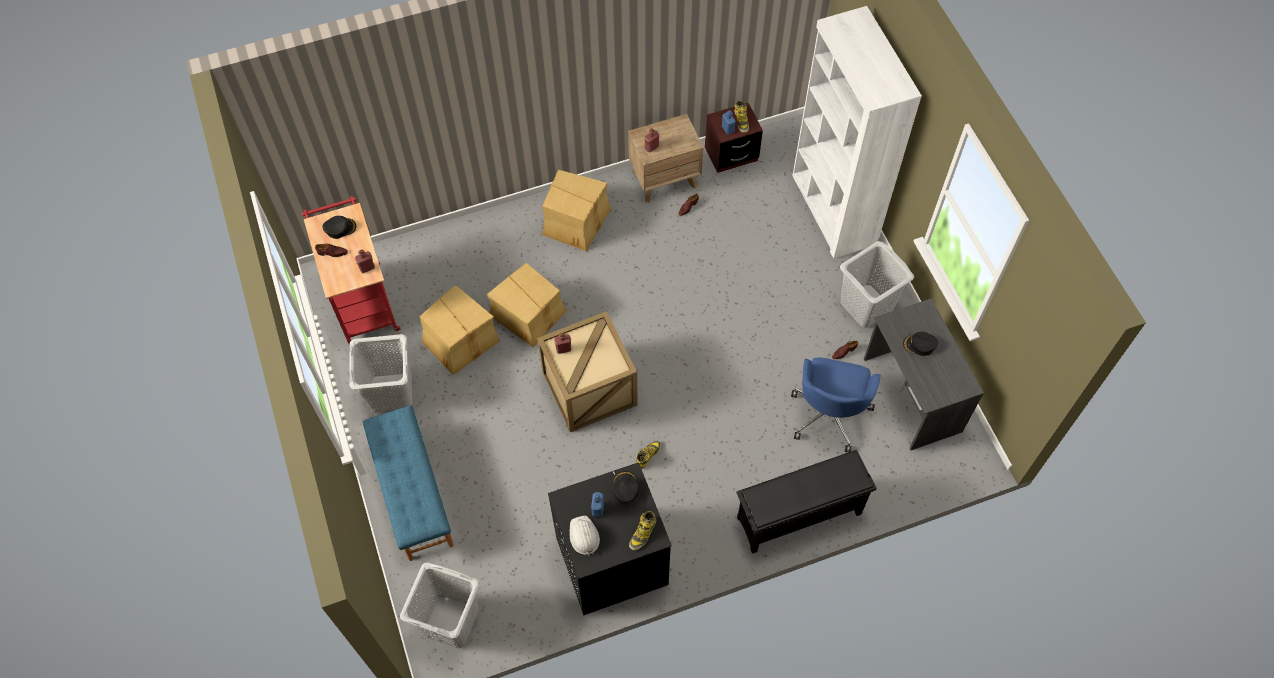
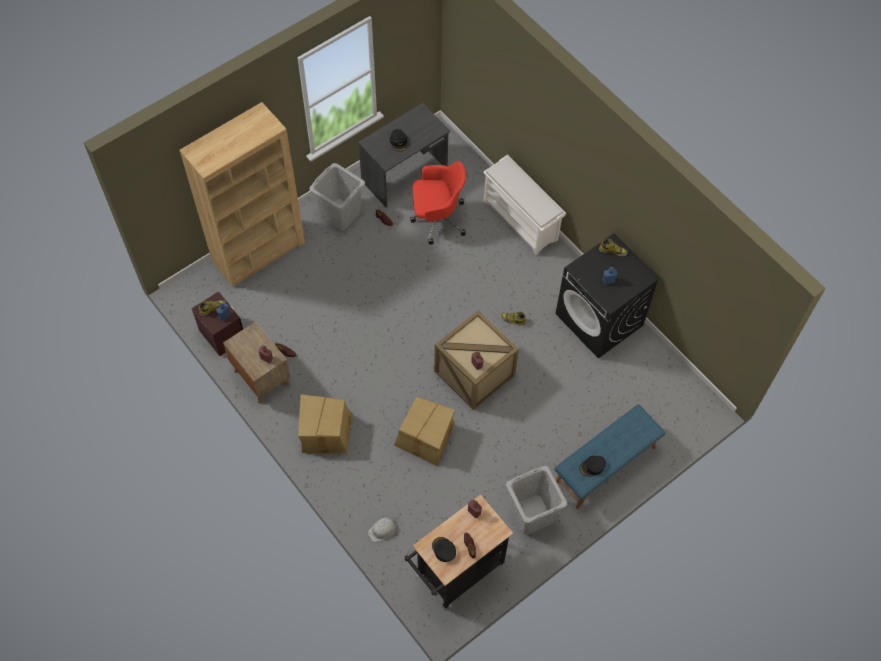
camera: 110 degrees left, 0 degrees up
red cart [302,196,401,345] -> black cart [404,495,513,609]
grey laundry basket [400,562,480,648] -> none
cardboard box [419,285,500,375] -> none
white hard hat [569,516,600,556] -> white hard hat moved to [368,518,396,542]
black cap [612,471,639,503] -> black cap moved to [579,456,606,477]
black shoe rack [736,450,876,554] -> white shoe rack [483,155,566,255]
blue office chair [791,357,881,453] -> red office chair [410,161,466,245]
white bookcase [792,6,922,259] -> brown bookcase [180,102,305,287]

